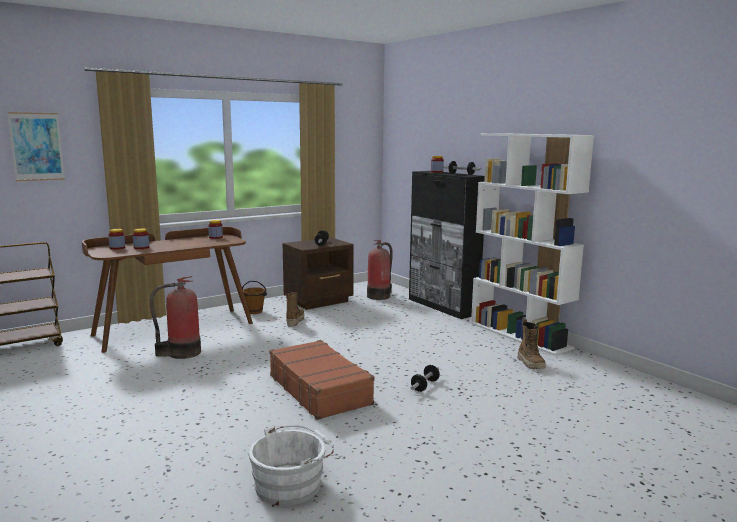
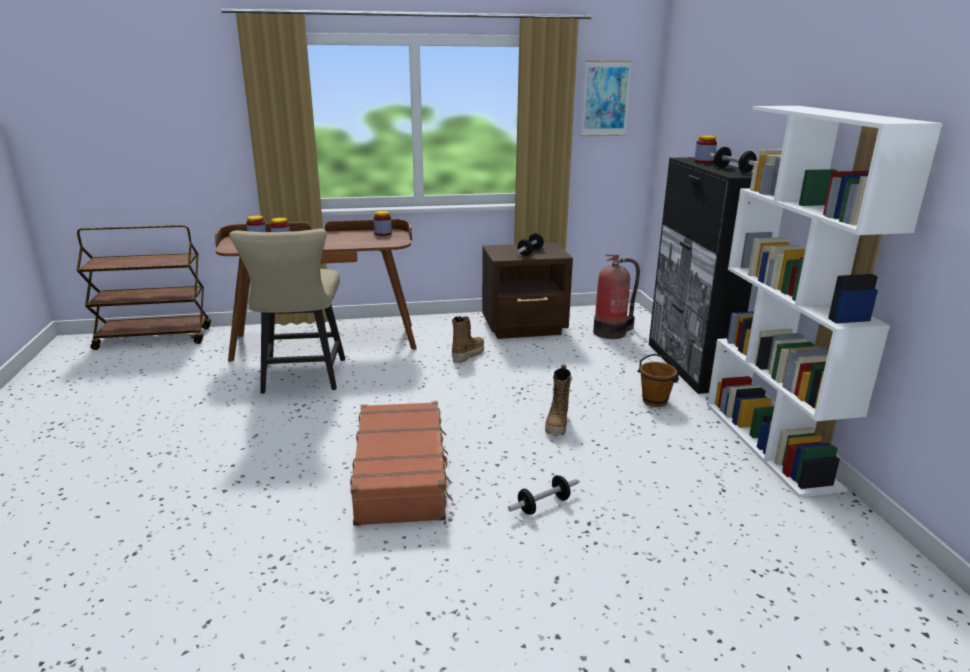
camera: 25 degrees right, 10 degrees up
picture [7,112,65,181] -> picture moved to [581,61,632,136]
fire extinguisher [150,276,201,359] -> beige chair [229,229,345,394]
brown bucket [242,281,267,314] -> brown bucket moved to [638,354,679,407]
white bucket [249,425,334,506] -> none
boot [518,319,545,369] -> boot moved to [545,365,572,435]

